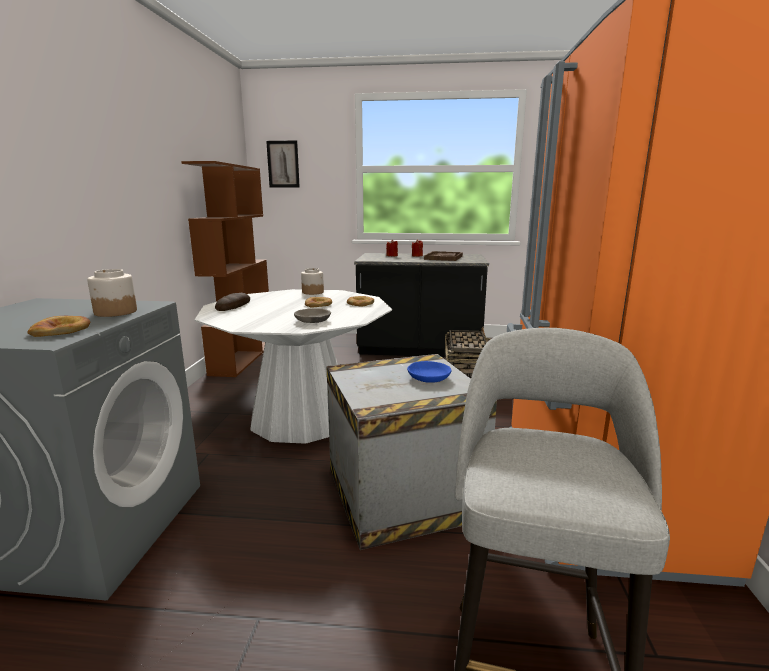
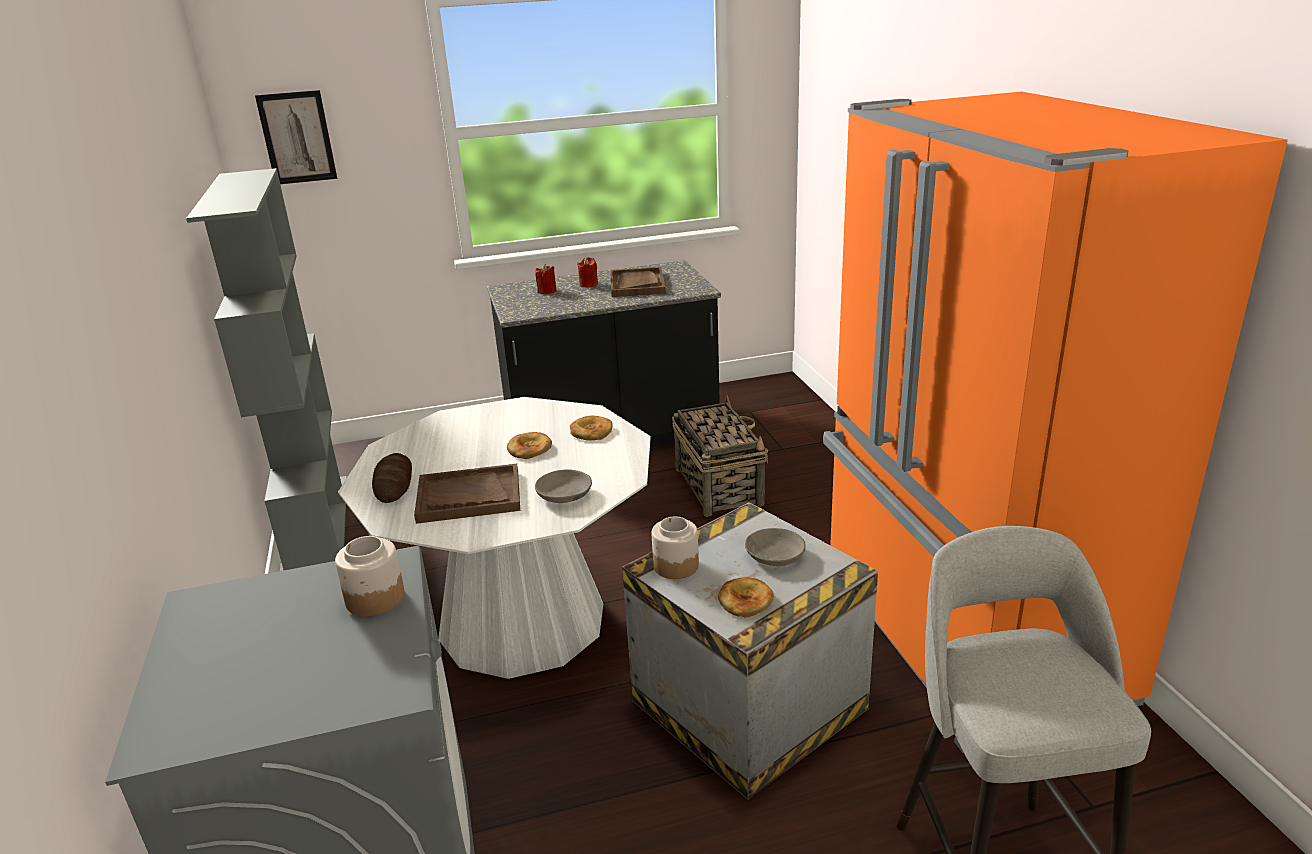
camera: 20 degrees left, 10 degrees up
bread [27,316,90,337] -> bread moved to [718,578,774,618]
brown bookcase [181,161,269,377] -> grey bookcase [186,168,347,570]
jar [301,268,324,295] -> jar moved to [651,516,699,579]
blue bowl [407,361,451,383] -> grey bowl [745,528,806,566]
none -> brown tray [414,464,520,524]

